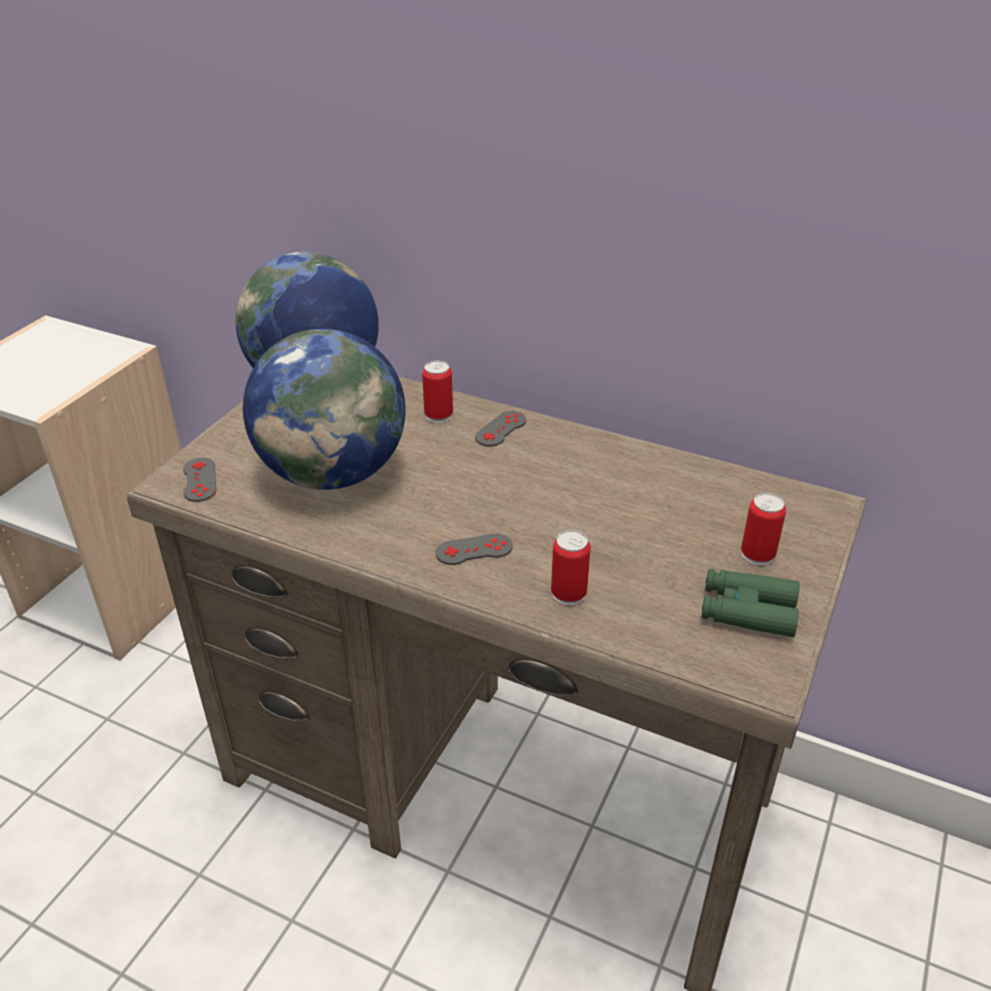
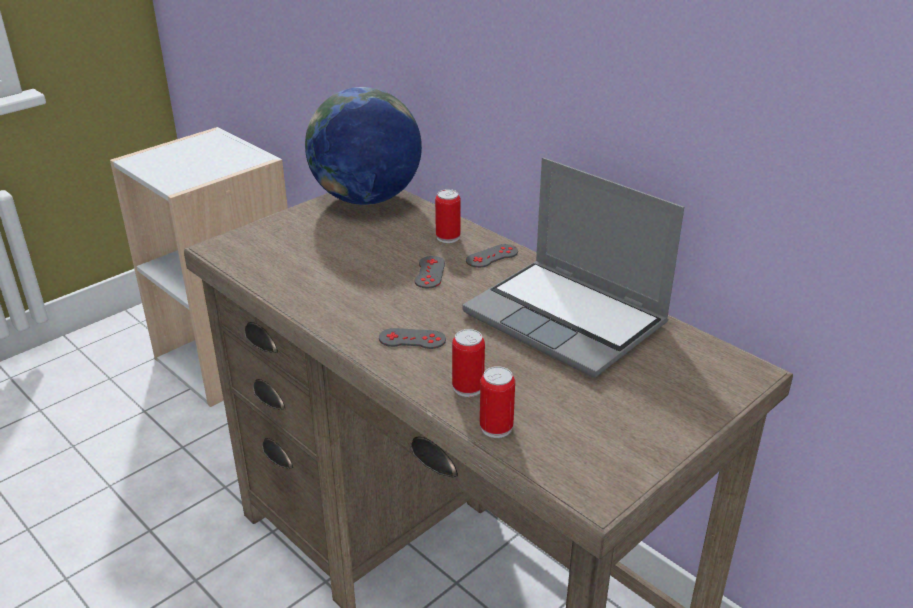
camera: 20 degrees right, 5 degrees down
grey game controller [183,457,216,502] -> grey game controller moved to [414,256,445,288]
globe [243,329,406,490] -> none
green binoculars [701,569,800,637] -> none
can [741,493,786,566] -> can moved to [480,366,515,438]
none -> laptop [462,158,684,378]

